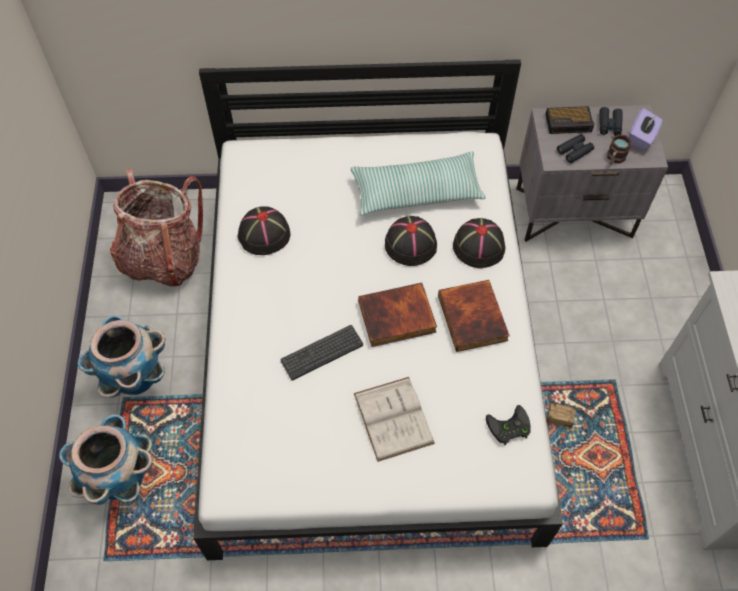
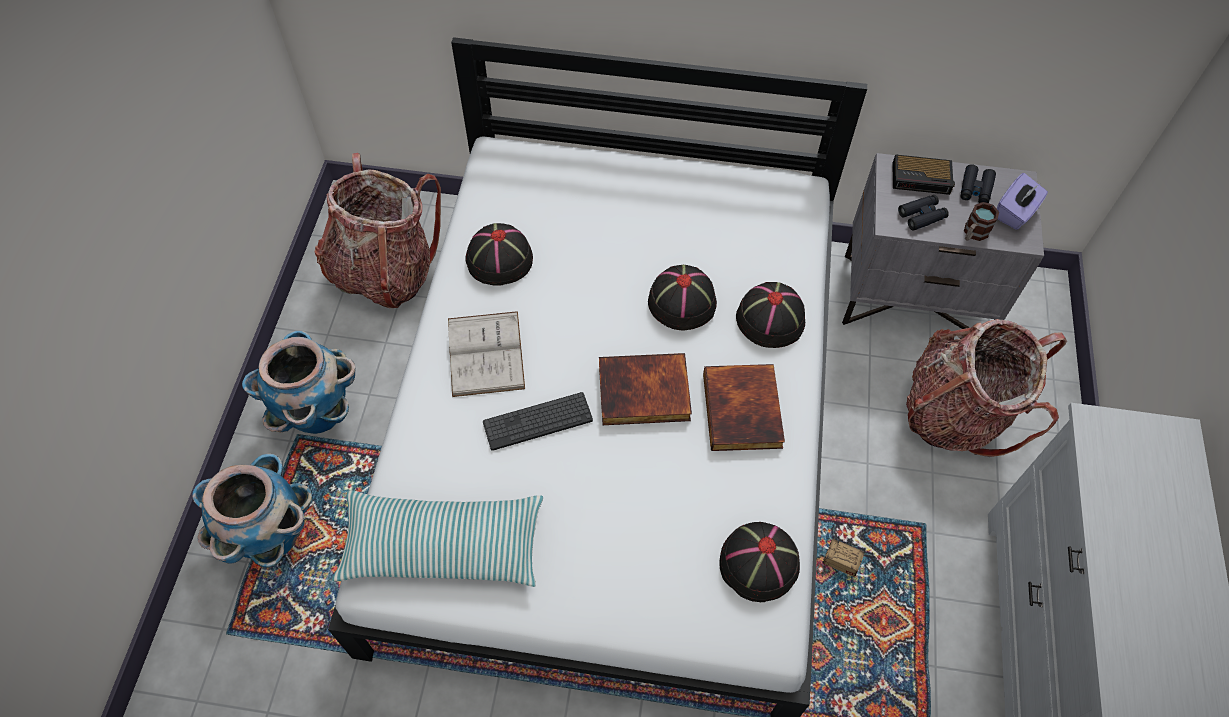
camera: 10 degrees right, 0 degrees up
pillow [351,152,486,215] -> pillow moved to [332,490,543,587]
white book [354,377,435,462] -> white book moved to [448,311,525,397]
black game controller [486,405,531,445] -> black hat [719,522,800,602]
none -> backpack [906,319,1067,457]

